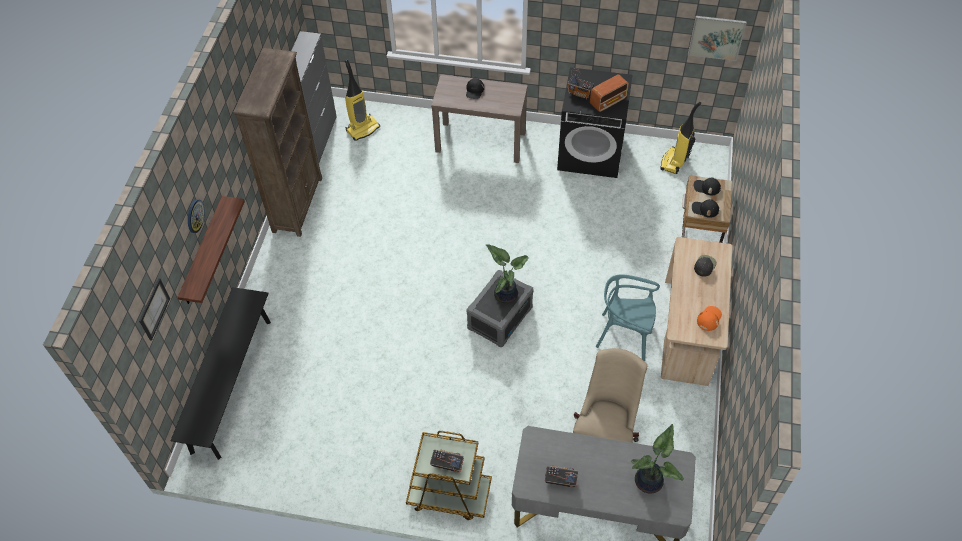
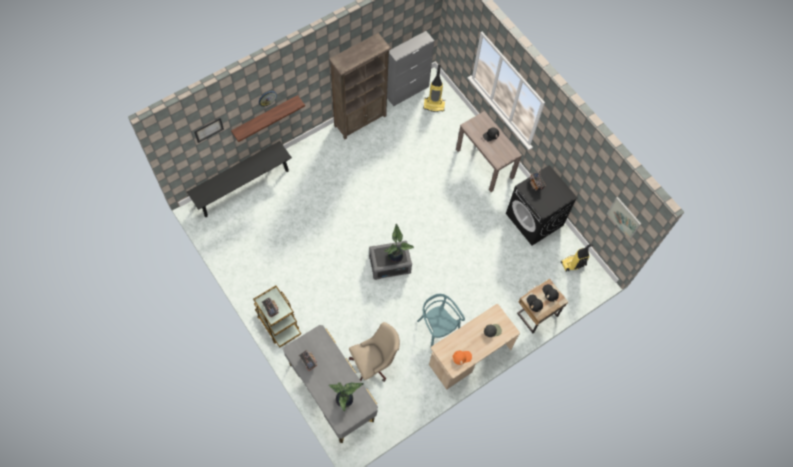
camera: 40 degrees right, 10 degrees up
radio [590,74,629,112] -> none

